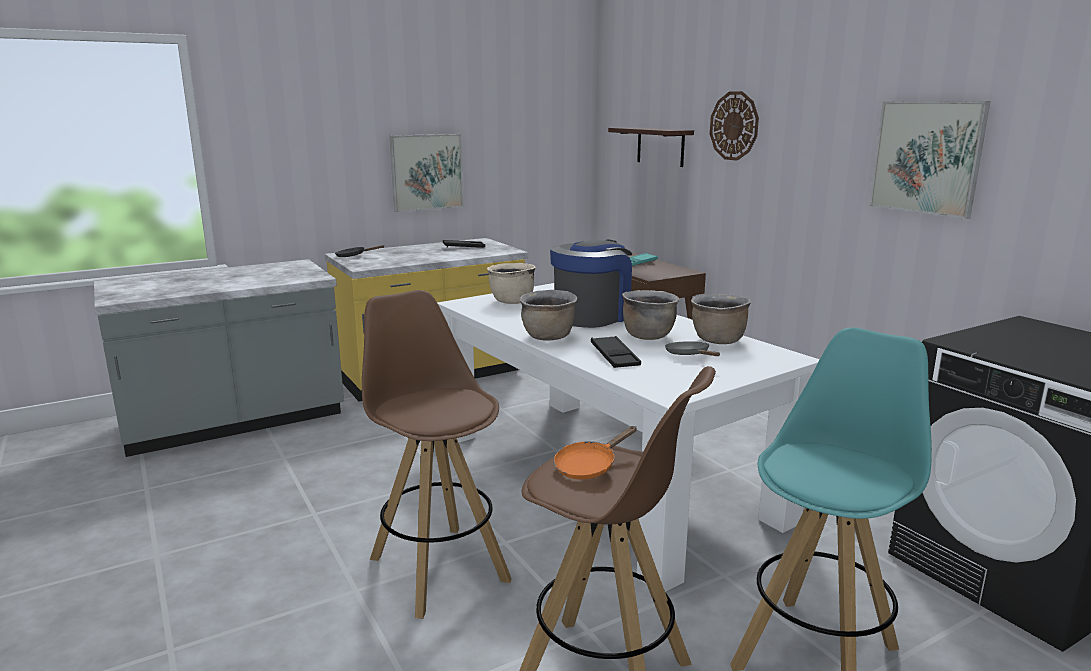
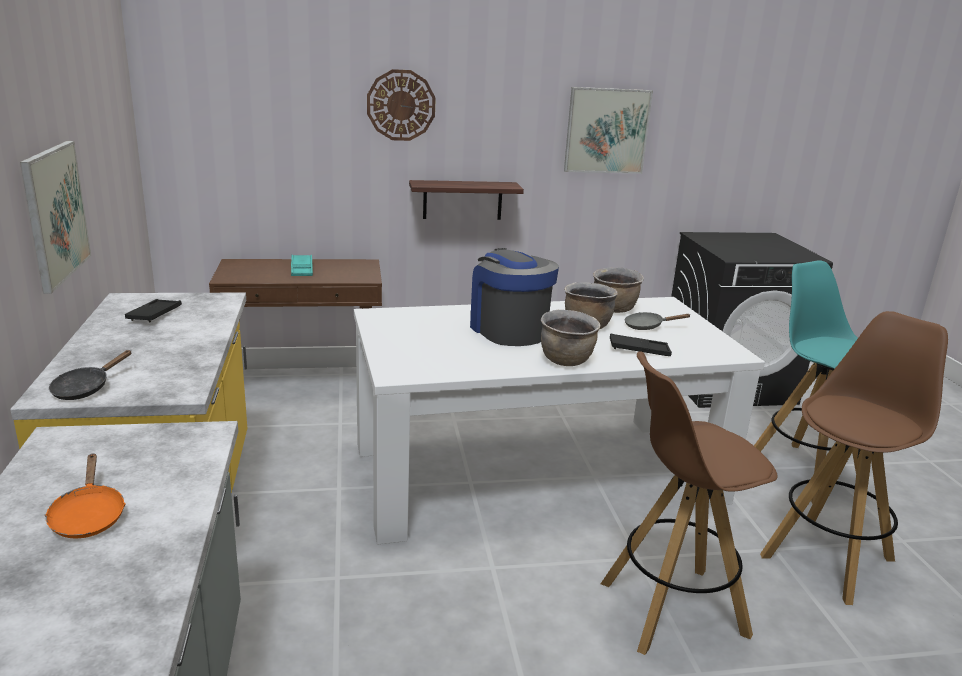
camera: 70 degrees left, 5 degrees up
beige cooking pot [487,263,535,304] -> none
orange frying pan [554,426,637,479] -> orange frying pan moved to [44,453,126,539]
shelf [608,127,694,167] -> shelf moved to [409,180,524,220]

